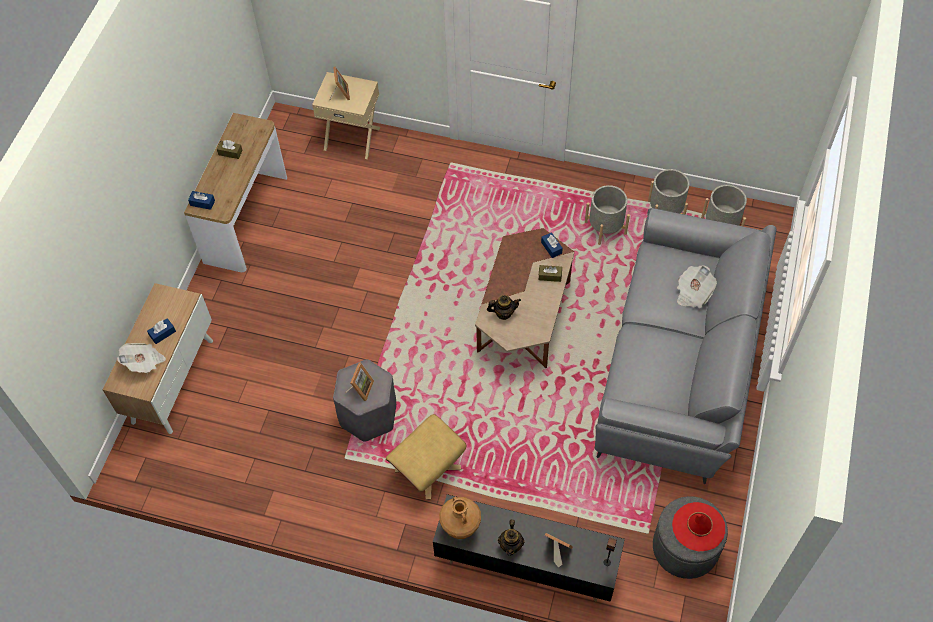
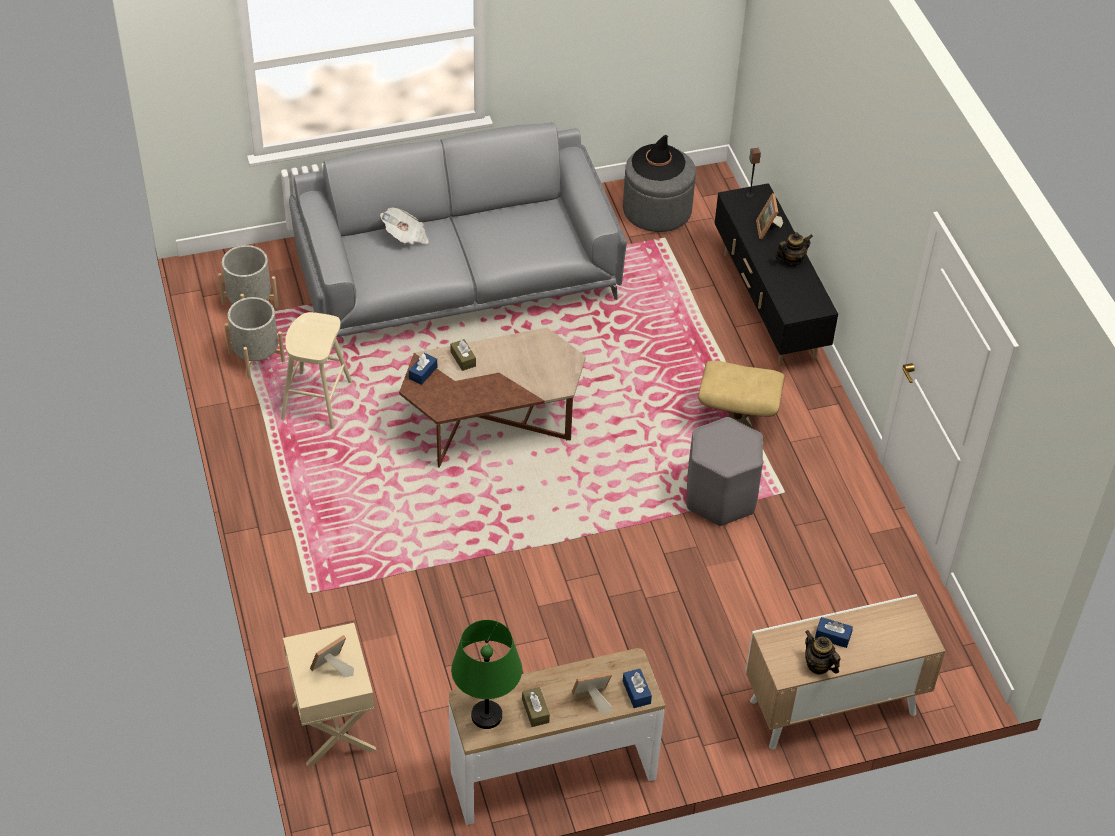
camera: 125 degrees left, 10 degrees down
newspaper [117,343,166,373] -> none
picture frame [345,363,374,401] -> picture frame moved to [572,672,612,714]
brown vase [439,497,481,539] -> none
teapot [487,295,521,320] -> teapot moved to [805,630,840,675]
grey planter [585,185,630,245] -> beige stool [281,312,352,429]
red hat [672,502,725,551] -> black hat [632,135,685,181]
none -> green table lamp [451,620,522,729]

